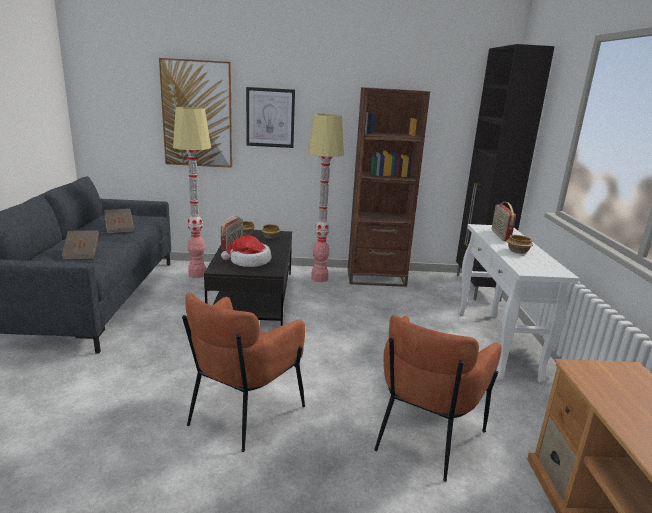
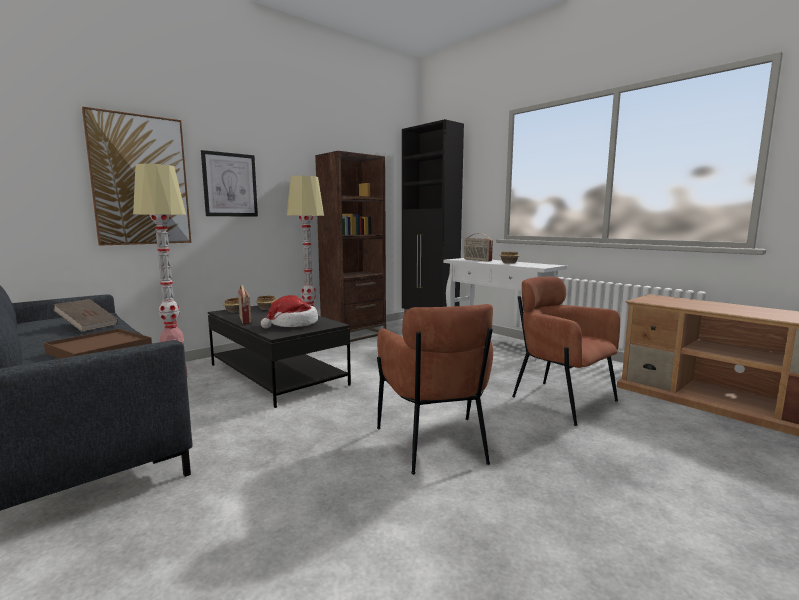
camera: 40 degrees left, 10 degrees down
brown book [62,231,99,260] -> brown tray [44,329,152,359]
brown armchair [374,315,502,482] -> brown armchair turned 150 degrees clockwise [512,277,620,426]

